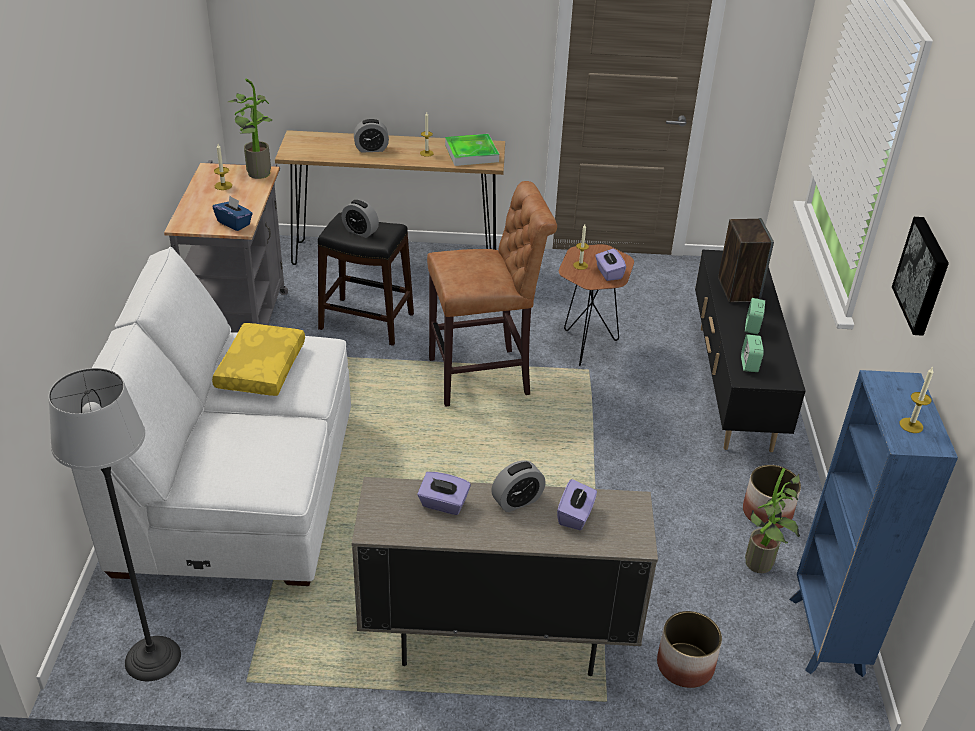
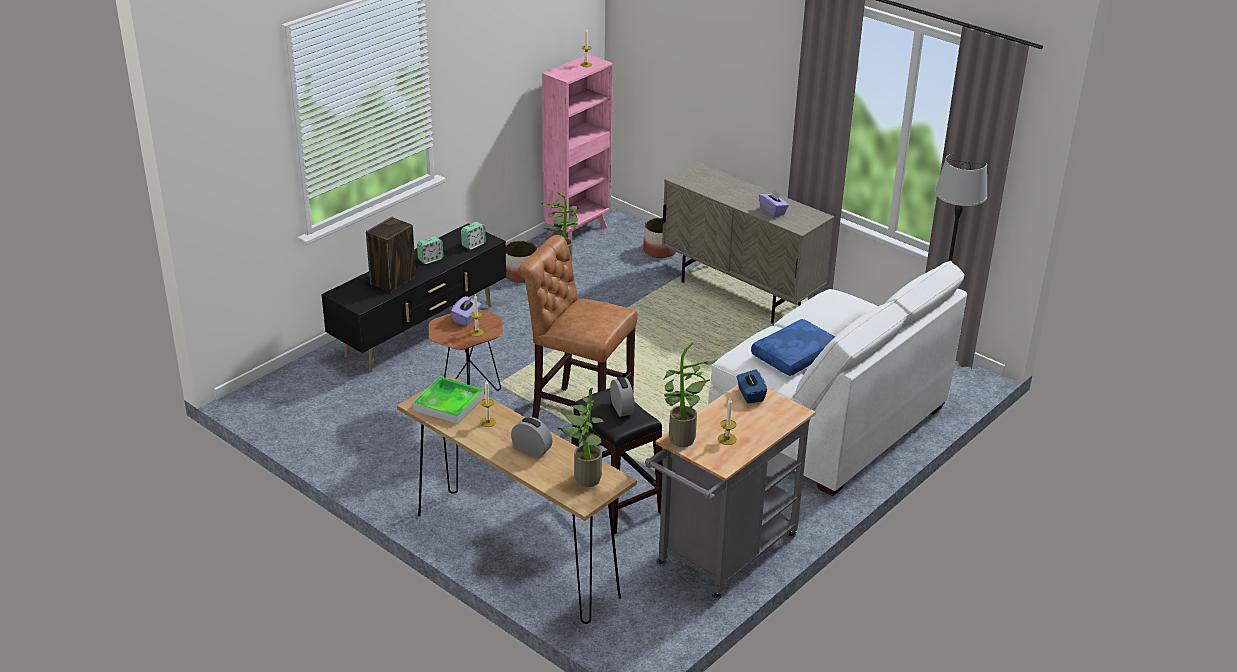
camera: 140 degrees left, 5 degrees down
yellow pillow [212,323,305,396] -> blue pillow [751,319,835,376]
alarm clock [491,460,546,512] -> none
purple tissue box [557,479,597,530] -> none
blue bookcase [789,370,958,677] -> pink bookcase [542,54,613,240]
picture [892,217,949,336] -> none
none -> potted plant [558,388,604,487]

